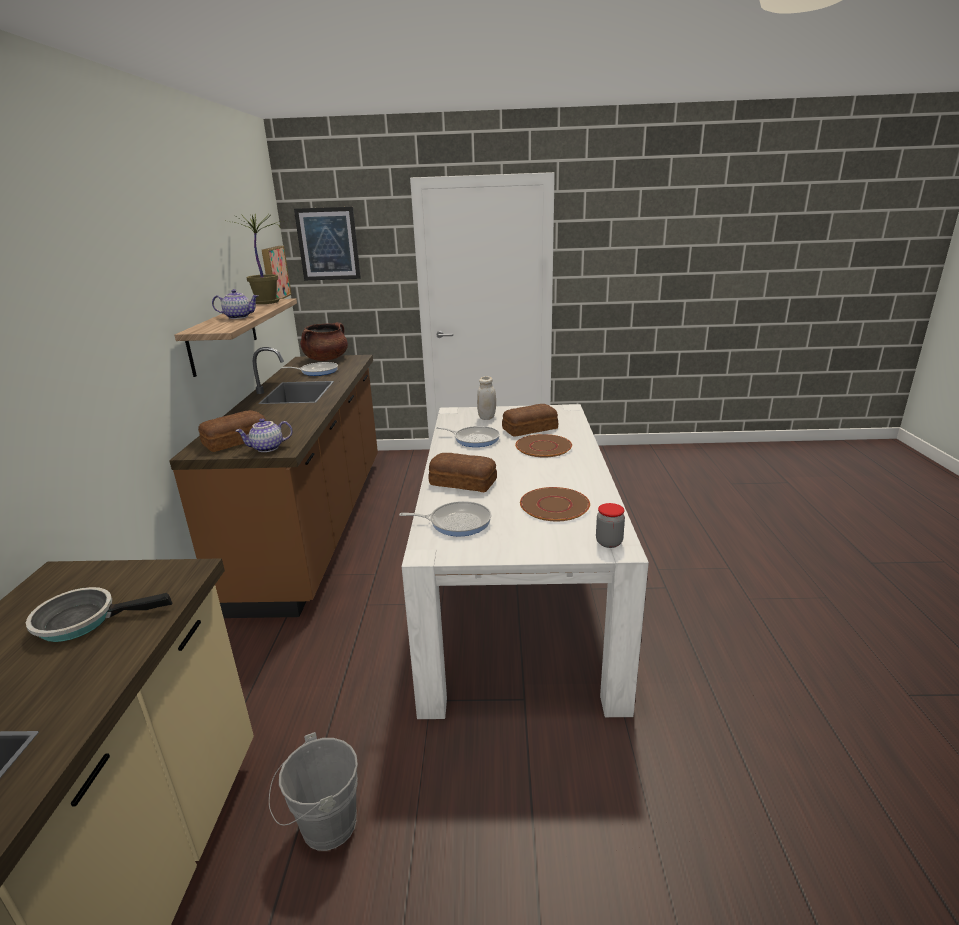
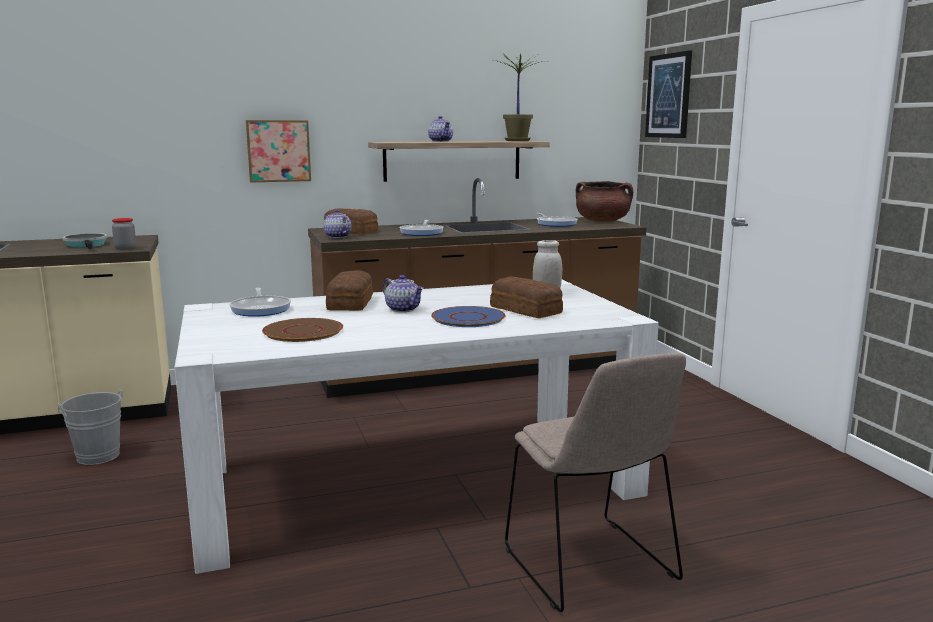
camera: 70 degrees right, 10 degrees down
picture [262,246,292,299] -> picture moved to [246,120,311,183]
frying pan [436,426,500,447] -> frying pan moved to [400,220,443,236]
brown plate [515,434,572,457] -> blue plate [431,306,506,327]
jar [596,503,625,548] -> jar moved to [112,218,136,250]
none -> teapot [383,275,424,312]
none -> beige chair [505,353,686,612]

